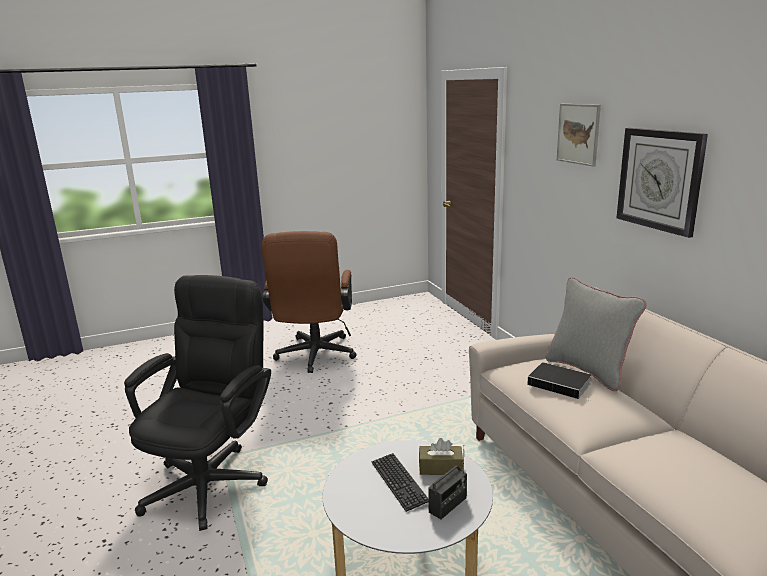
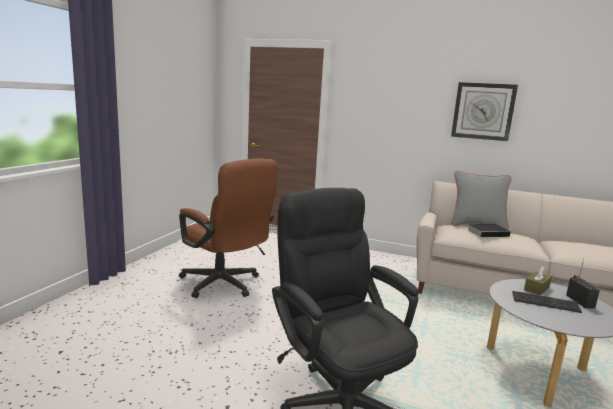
camera: 50 degrees left, 5 degrees down
picture [557,104,601,167] -> none

